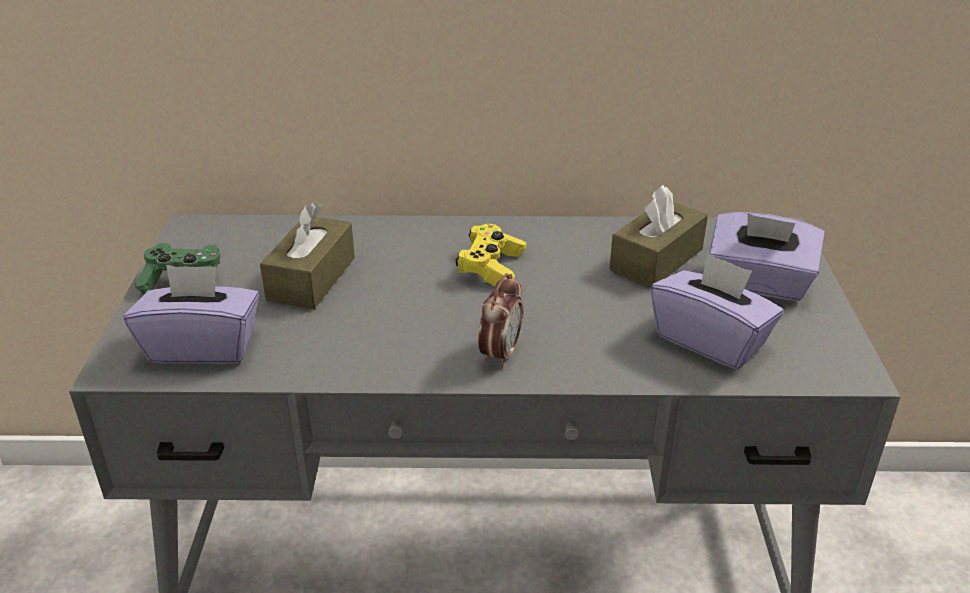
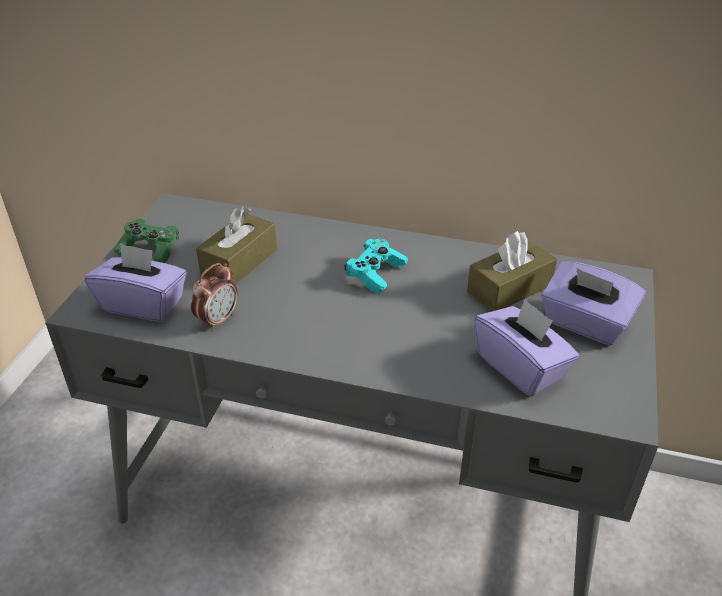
camera: 15 degrees right, 5 degrees up
yellow game controller [455,224,526,286] -> turquoise game controller [344,239,408,294]
alarm clock [478,273,523,368] -> alarm clock moved to [191,263,238,331]

